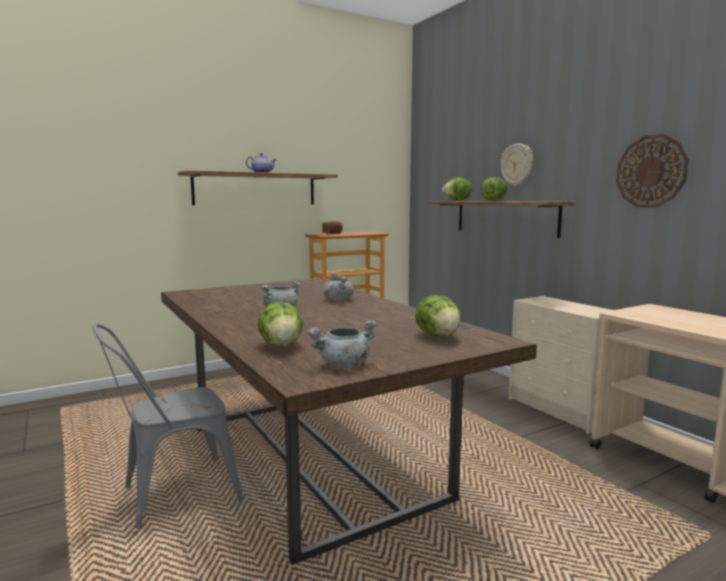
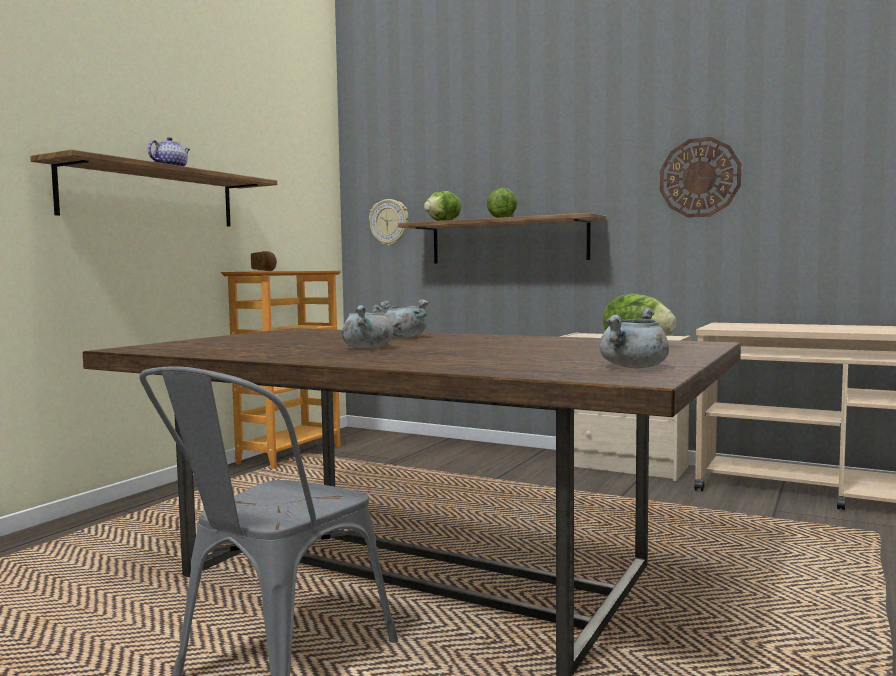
camera: 30 degrees left, 5 degrees down
lettuce [257,302,303,347] -> none
wall clock [500,144,533,186] -> wall clock moved to [369,199,408,246]

